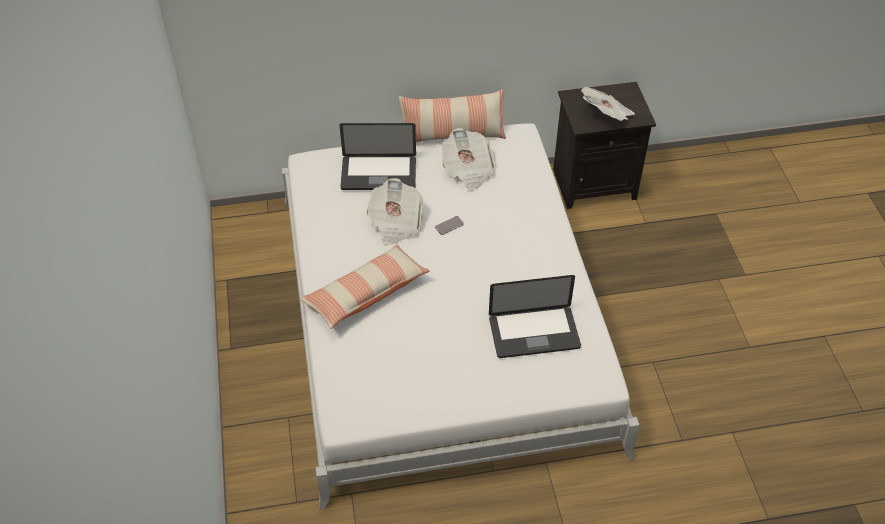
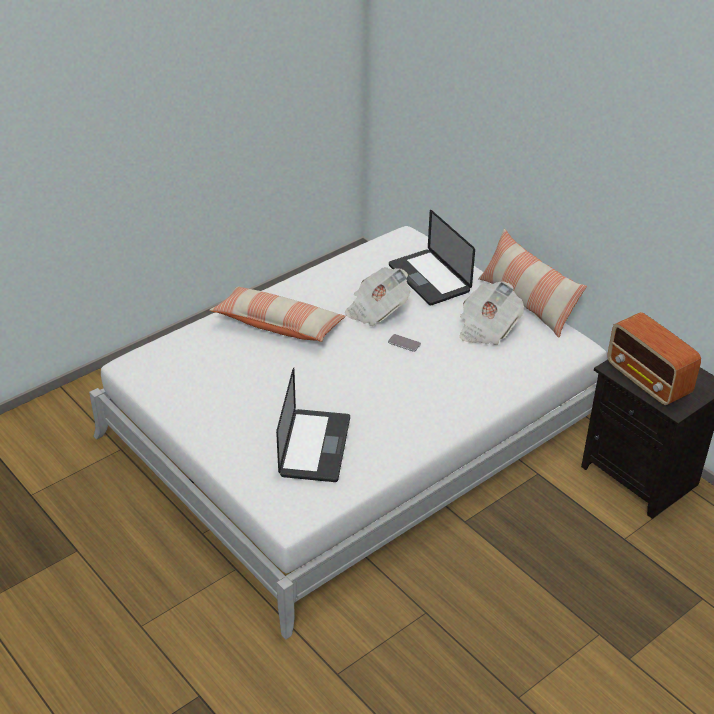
camera: 60 degrees right, 10 degrees down
laptop [489,275,581,358] -> laptop turned 135 degrees counterclockwise [276,368,350,482]
newspaper [581,87,635,121] -> radio [607,312,701,405]

